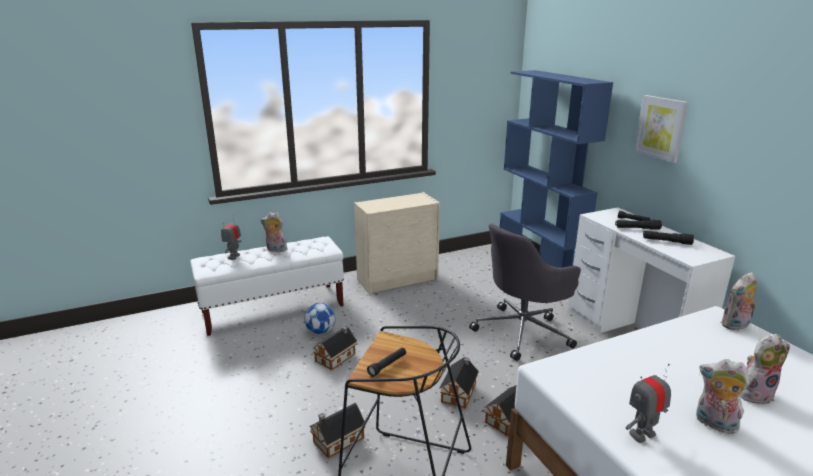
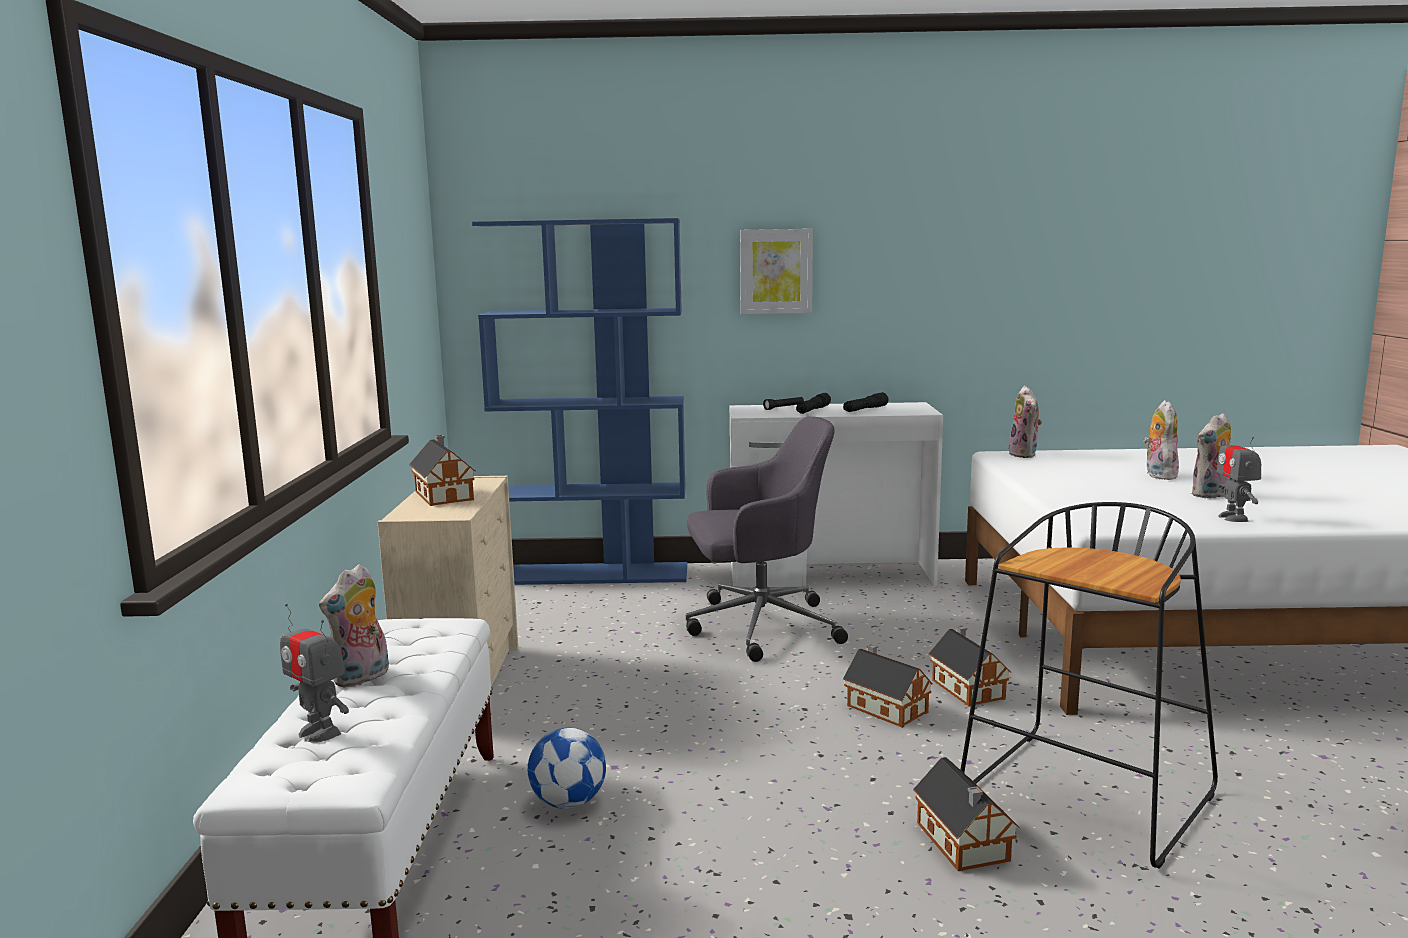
camera: 65 degrees left, 10 degrees down
toy house [312,326,357,370] -> toy house moved to [409,435,476,506]
black flashlight [367,347,406,377] -> none
grey office chair [469,223,581,361] -> grey office chair turned 90 degrees counterclockwise [686,416,848,662]

